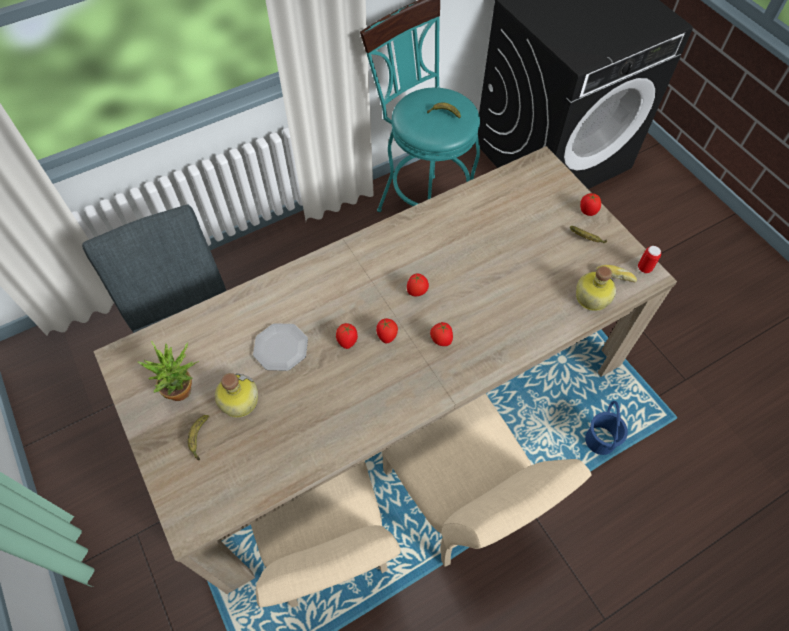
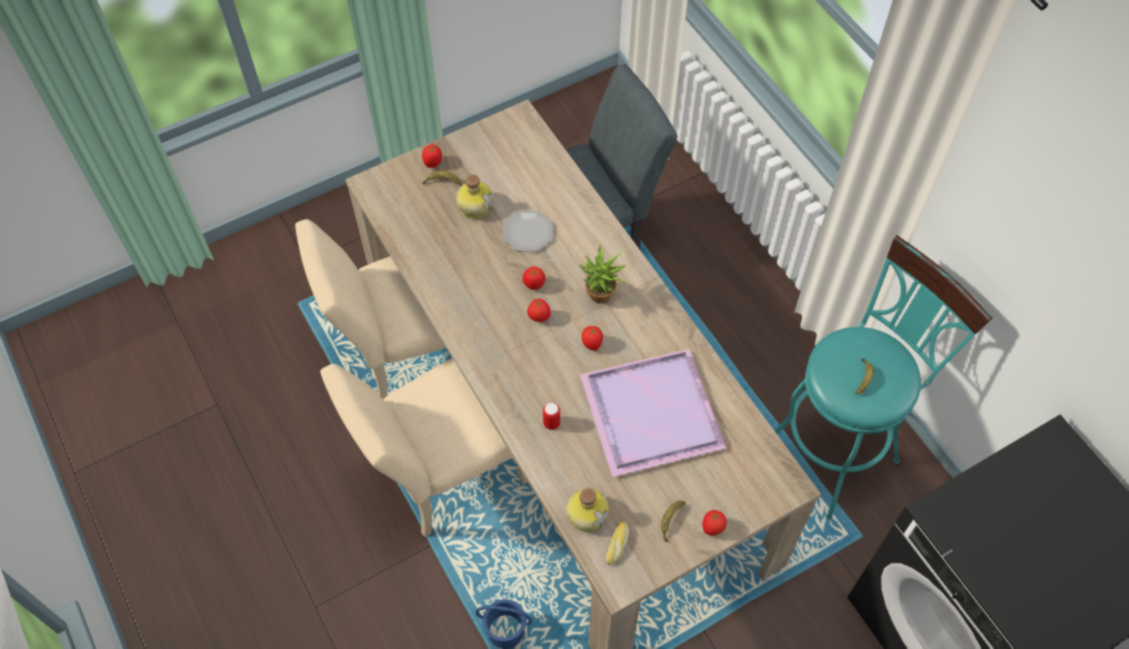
camera: 90 degrees right, 0 degrees up
potted plant [138,340,199,401] -> potted plant moved to [578,244,627,304]
tomato [430,322,453,346] -> tomato moved to [422,144,442,168]
can [638,246,661,273] -> can moved to [543,403,560,430]
none -> purple tray [580,349,726,477]

